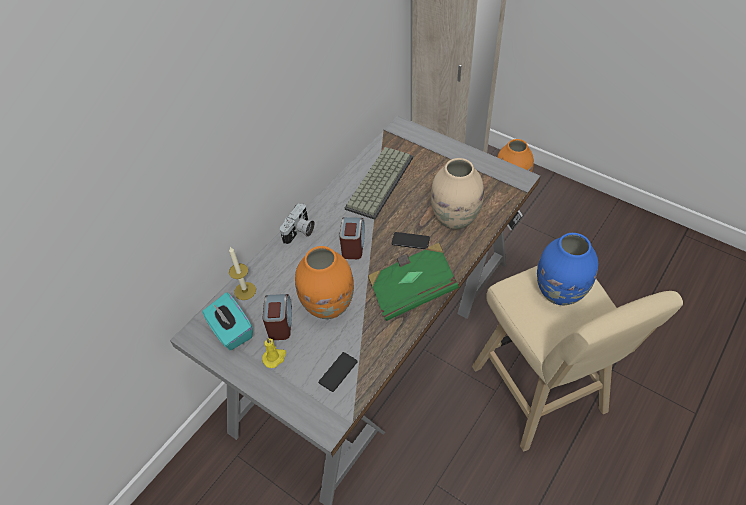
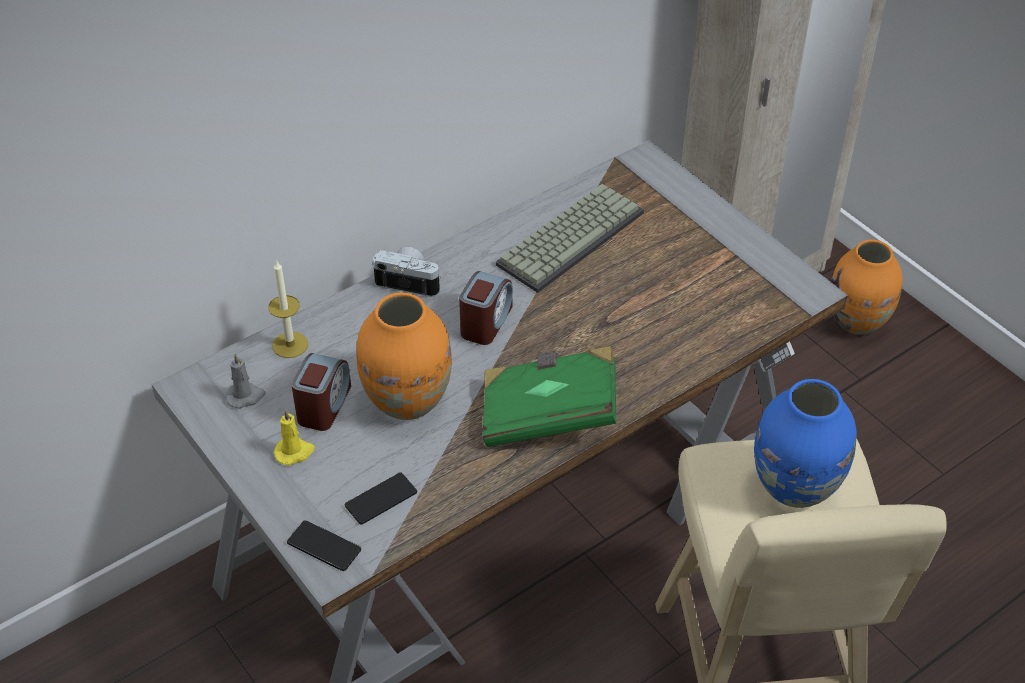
camera: 15 degrees right, 5 degrees down
turquoise tissue box [202,293,253,350] -> grey candle [225,353,265,409]
camera [280,203,315,245] -> camera turned 120 degrees counterclockwise [372,247,441,297]
phone [392,232,430,249] -> phone moved to [287,520,361,571]
beige vase [431,158,484,229] -> none

